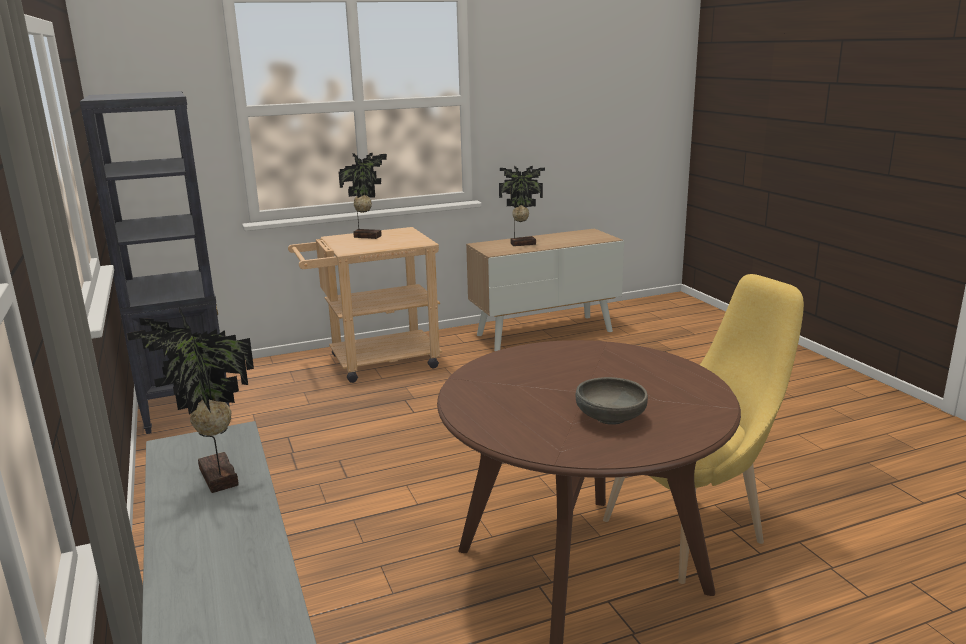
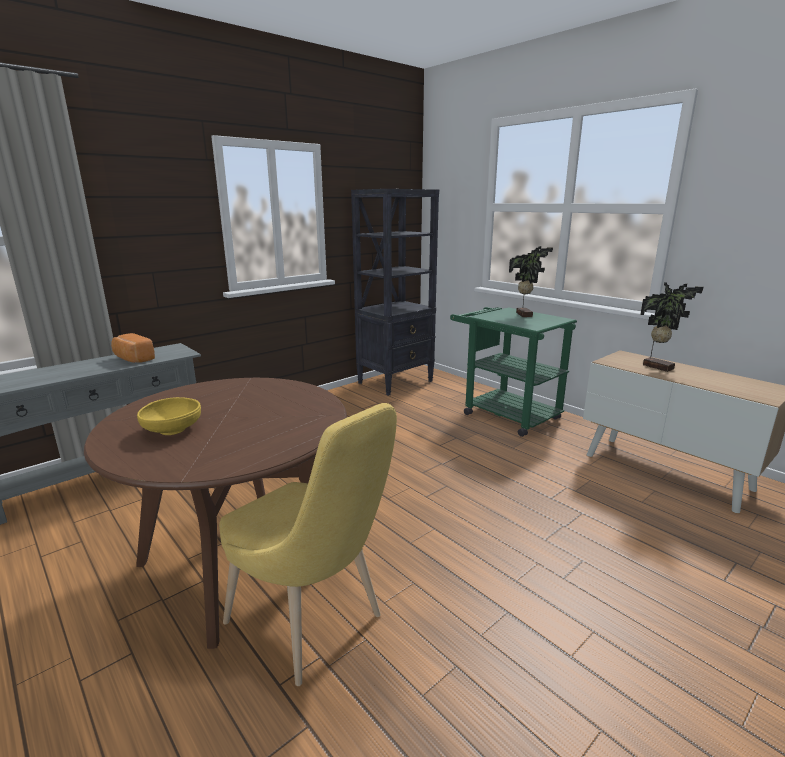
camera: 70 degrees right, 0 degrees up
potted plant [127,307,254,493] -> bread [111,333,155,363]
beige cart [288,227,442,383] -> green cart [450,307,577,437]
grey bowl [575,377,648,425] -> yellow bowl [137,397,201,435]

